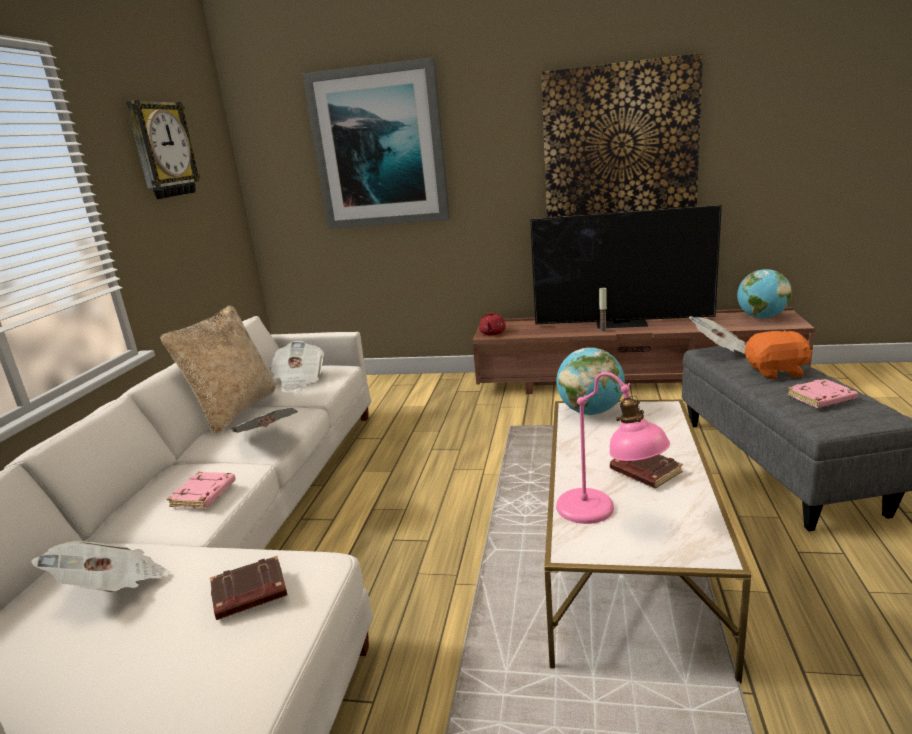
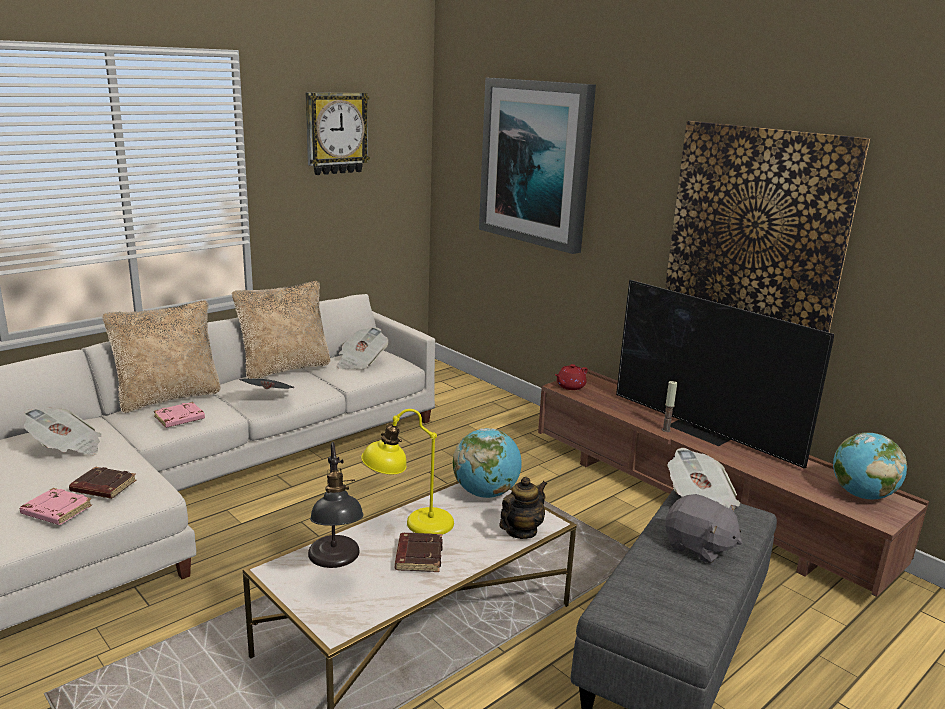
camera: 35 degrees right, 0 degrees up
pink table lamp [556,372,670,524] -> grey table lamp [308,442,364,568]
orange plush toy [745,330,812,379] -> grey plush toy [665,494,742,563]
pink book [787,379,858,408] -> pink book moved to [20,488,92,525]
none -> beige pillow [102,300,221,413]
none -> yellow table lamp [361,409,454,535]
none -> teapot [499,477,547,539]

